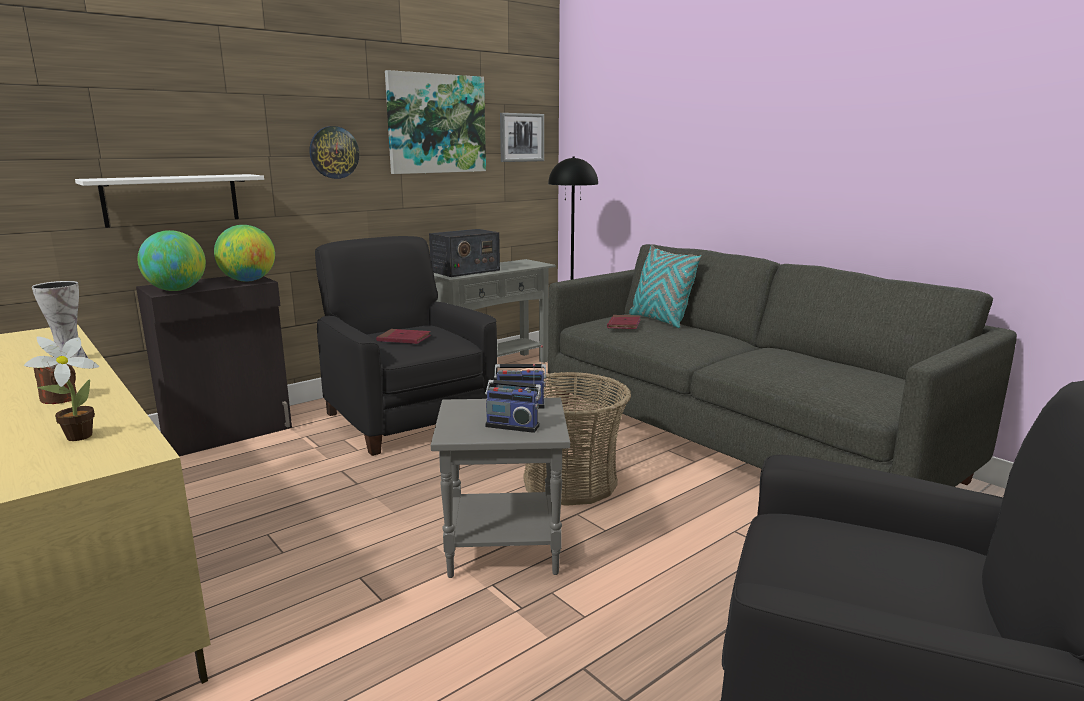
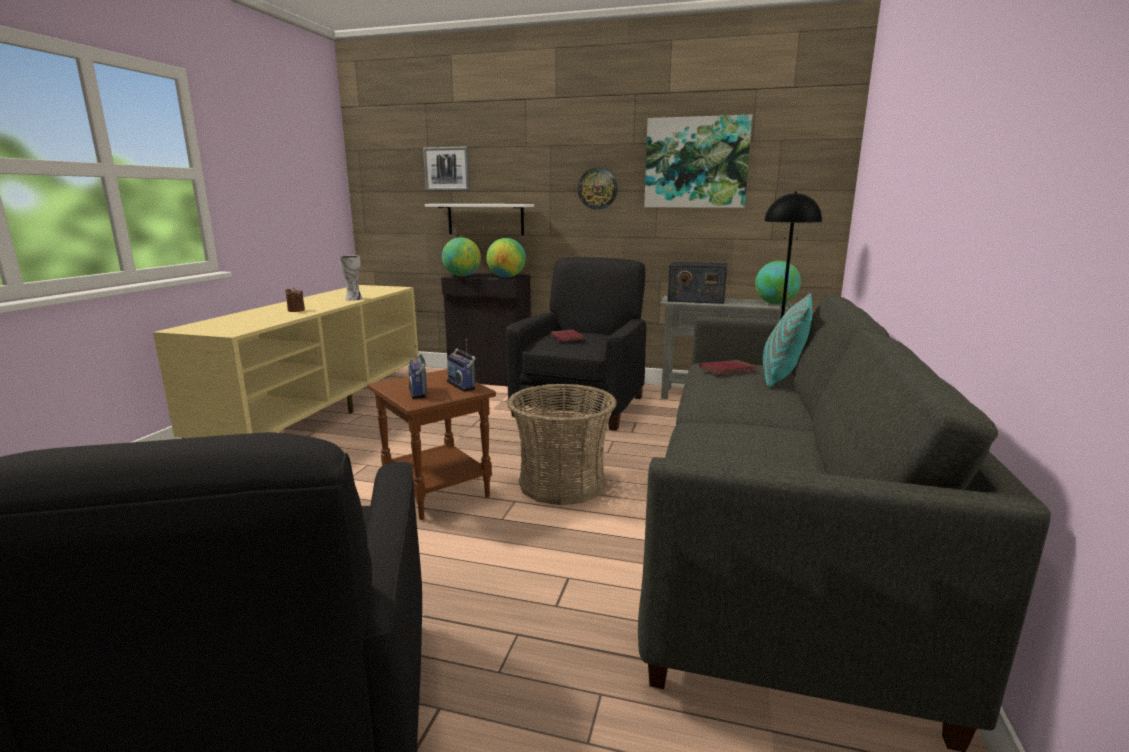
camera: 55 degrees right, 0 degrees up
potted plant [24,337,99,441] -> none
grey side table [431,398,570,578] -> brown side table [368,369,496,520]
picture [500,113,544,162] -> picture moved to [423,146,470,191]
none -> globe [755,261,801,304]

